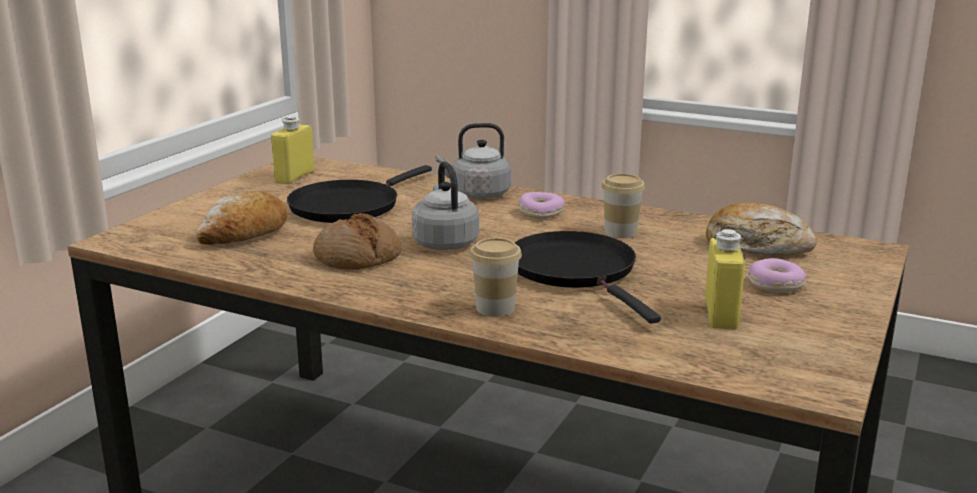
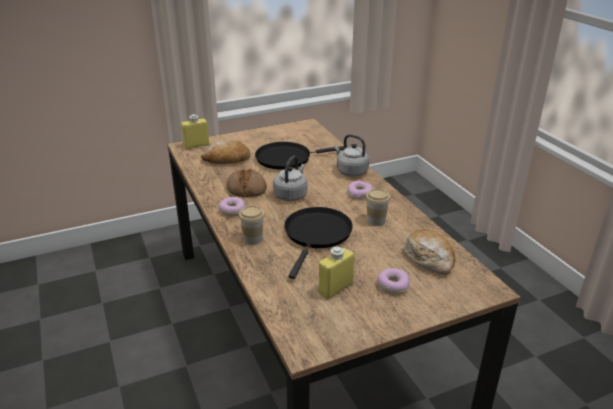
camera: 40 degrees right, 10 degrees up
yellow bottle [271,116,315,184] -> yellow bottle moved to [181,114,210,150]
none -> donut [219,197,246,216]

